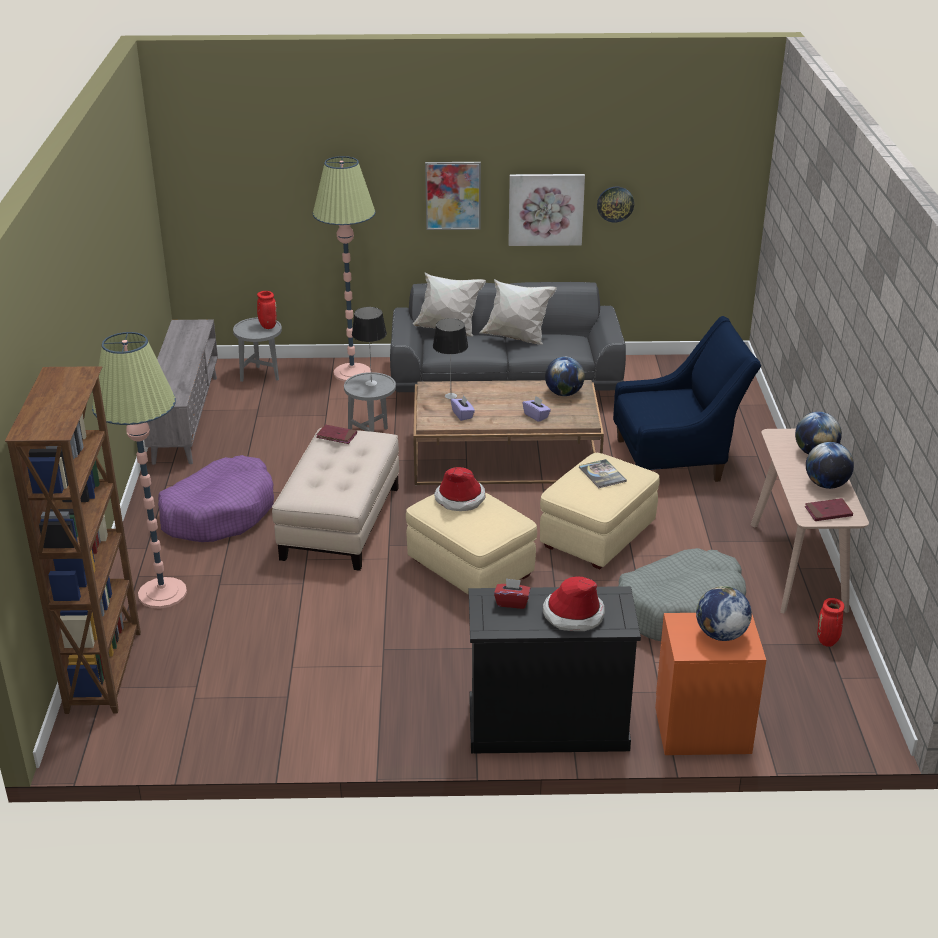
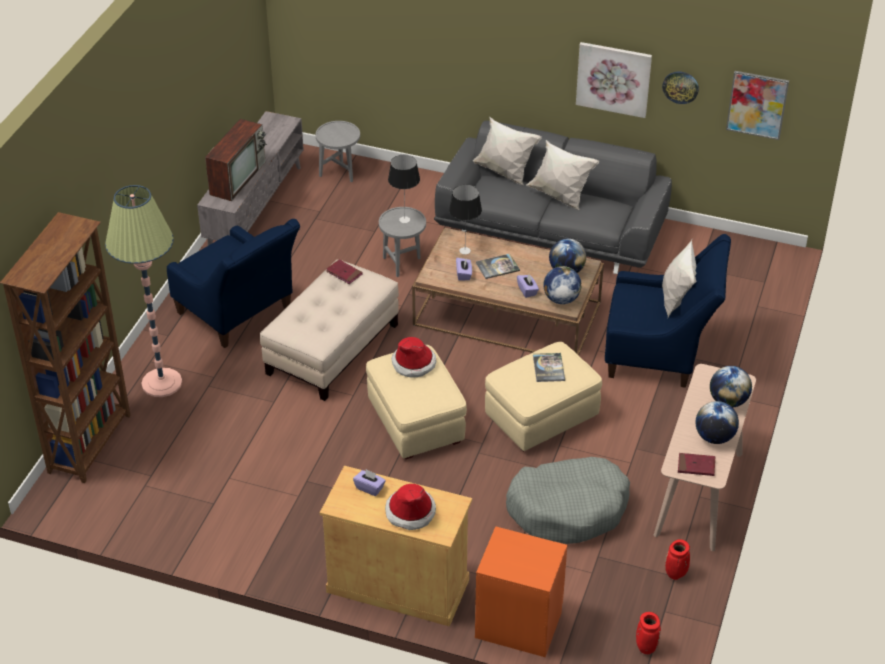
camera: 20 degrees right, 10 degrees up
purple dog bed [158,455,274,542] -> blue armchair [167,219,300,348]
red vase [257,291,277,329] -> red vase moved to [636,612,661,654]
floor lamp [313,156,375,382] -> none
picture [425,162,481,230] -> picture moved to [726,71,789,140]
black cabinet [469,586,641,754] -> beige cabinet [320,466,472,627]
red tissue box [494,578,530,609] -> purple tissue box [353,469,386,496]
globe [696,586,752,641] -> globe moved to [543,266,582,304]
none -> television [205,119,267,201]
none -> book [476,254,520,279]
none -> white pillow [662,240,696,318]

